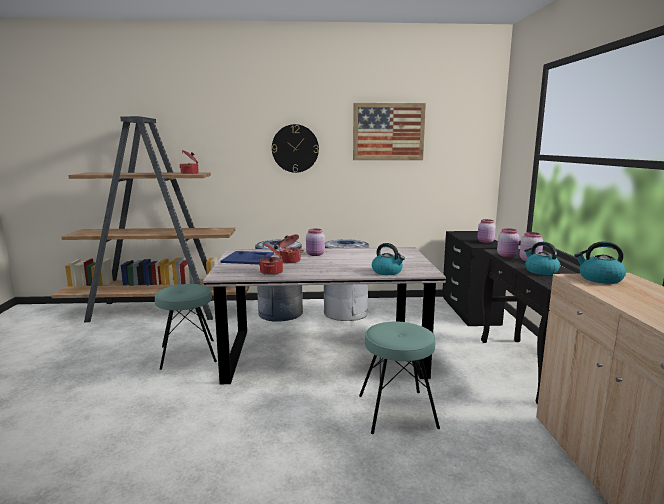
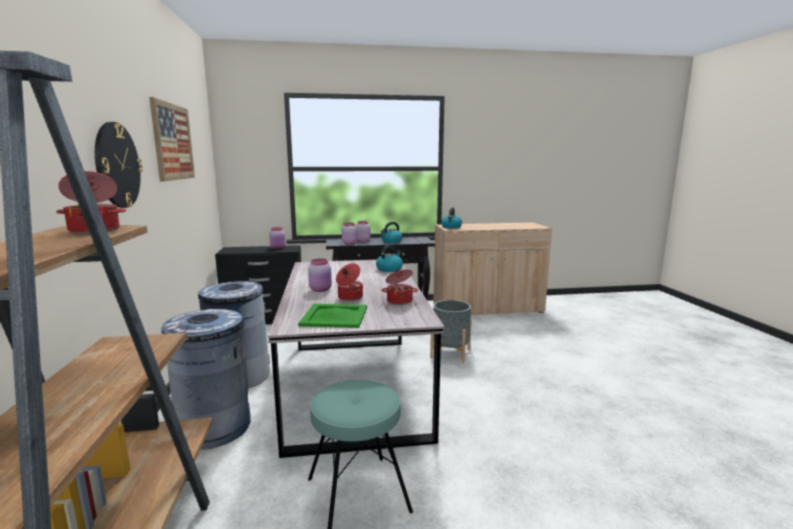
camera: 95 degrees left, 0 degrees up
blue tray [221,251,274,264] -> green tray [298,304,367,328]
turquoise stool [359,322,440,434] -> grey planter [430,300,472,363]

